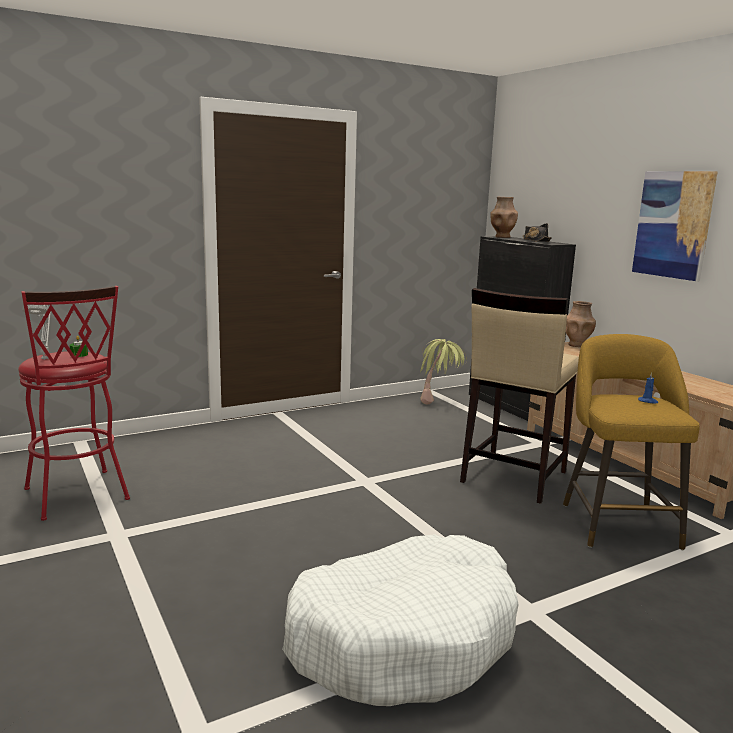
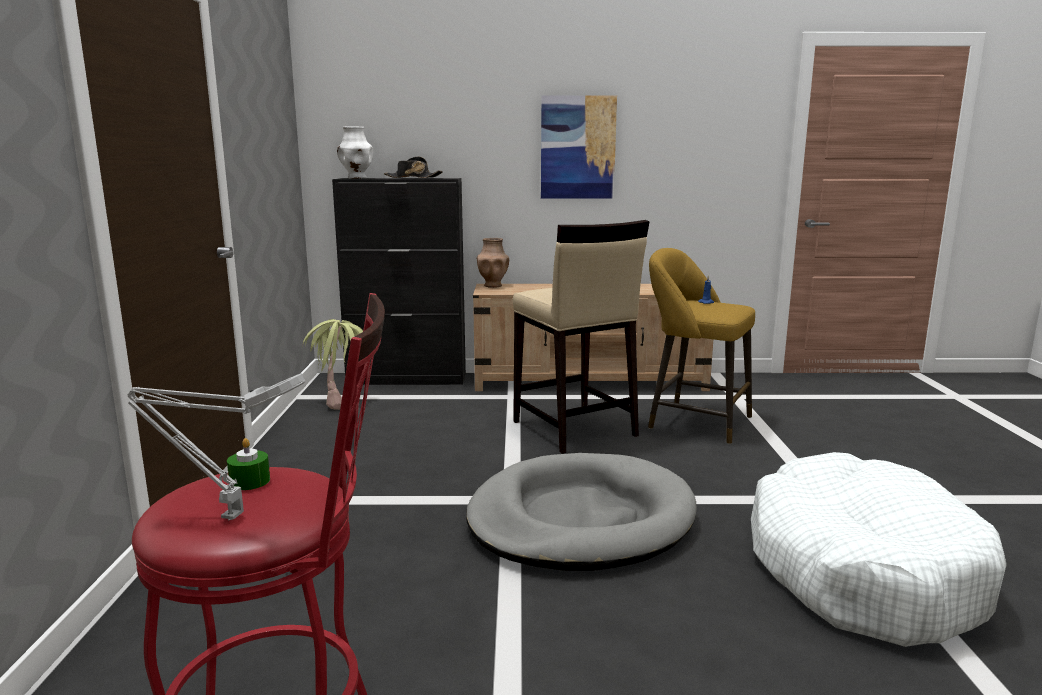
camera: 60 degrees left, 0 degrees up
brown vase [490,197,518,238] -> white vase [337,127,373,178]
none -> grey dog bed [466,453,697,571]

